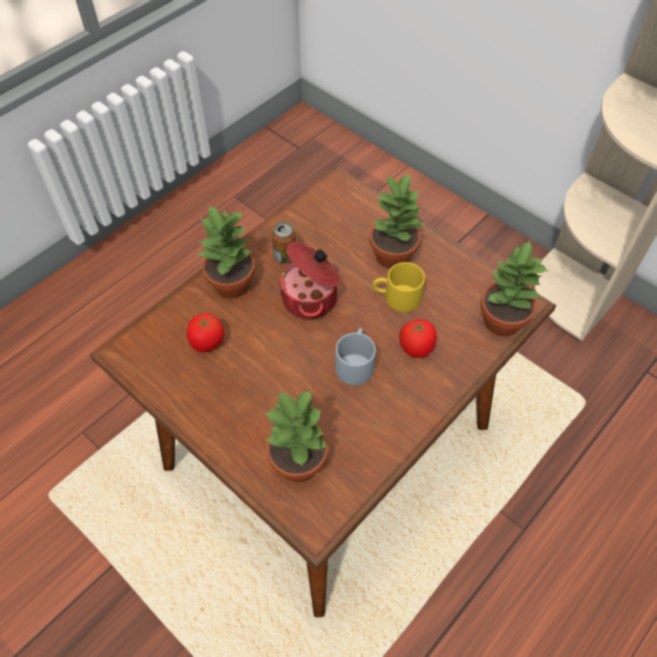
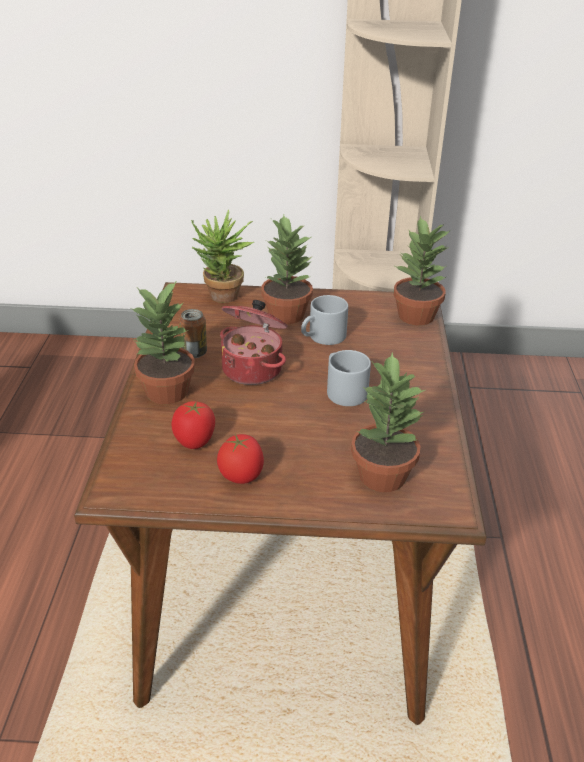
camera: 40 degrees left, 20 degrees down
yellow mug [372,262,425,312] -> grey mug [301,295,348,345]
tomato [399,319,437,358] -> tomato moved to [217,434,264,484]
none -> potted plant [191,210,254,303]

